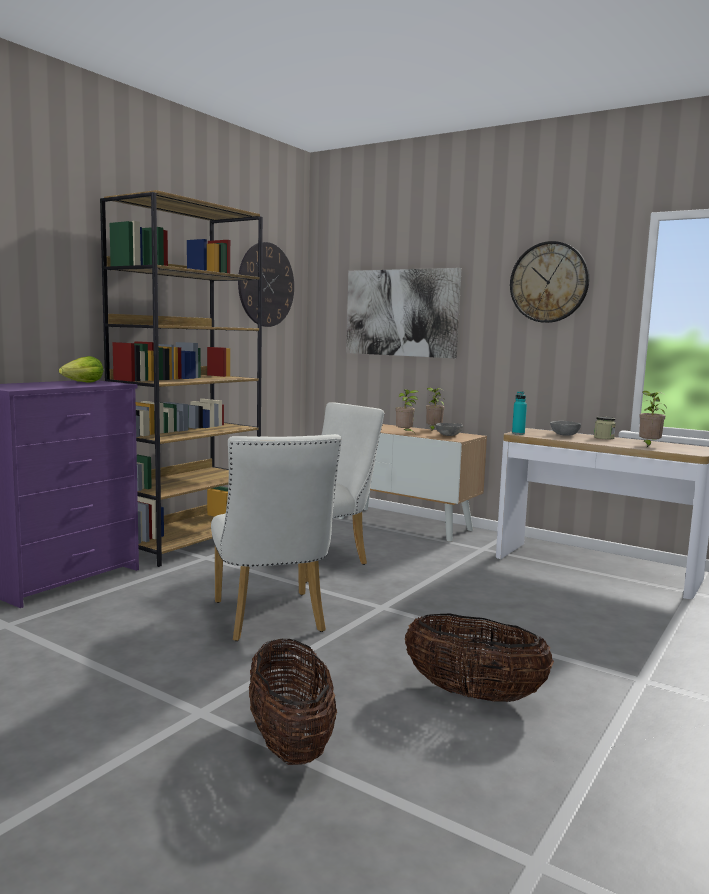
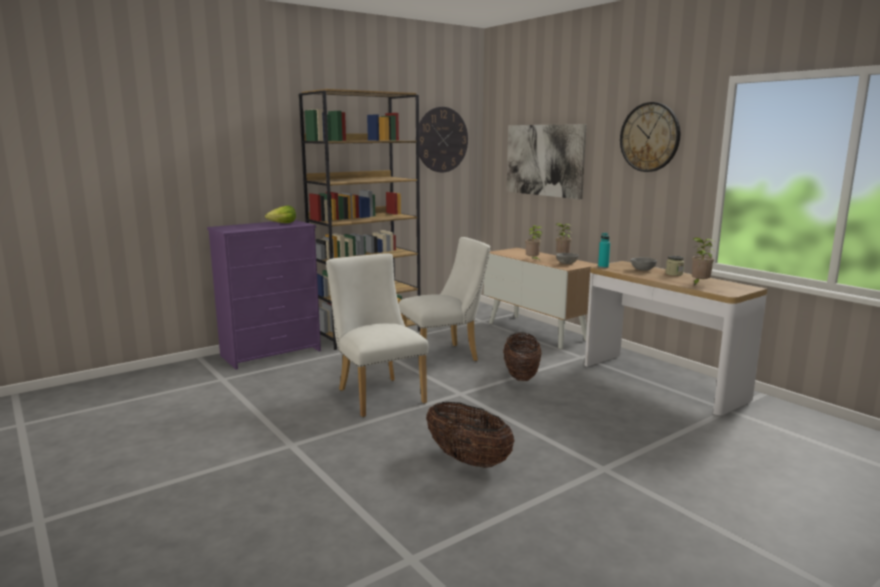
camera: 20 degrees right, 5 degrees up
white chair [211,434,341,641] -> white chair turned 150 degrees clockwise [326,254,429,417]
basket [249,638,337,765] -> basket moved to [503,332,541,381]

